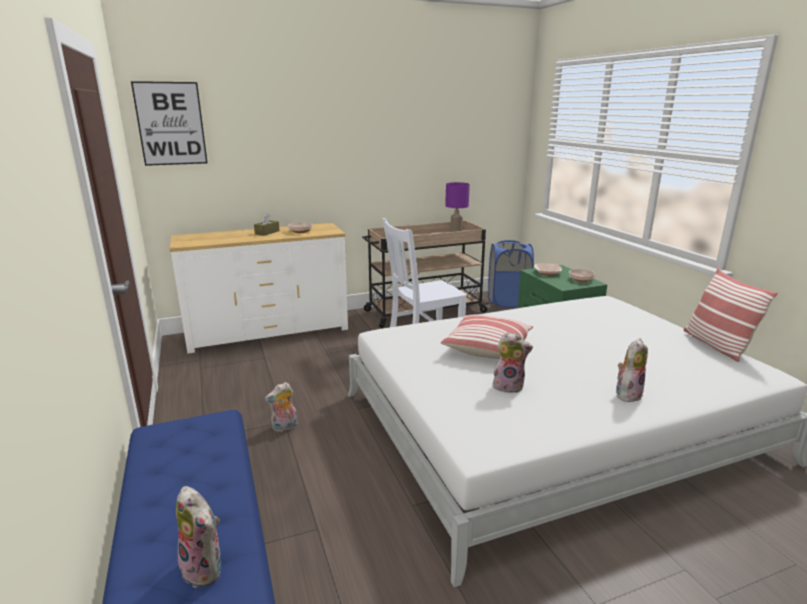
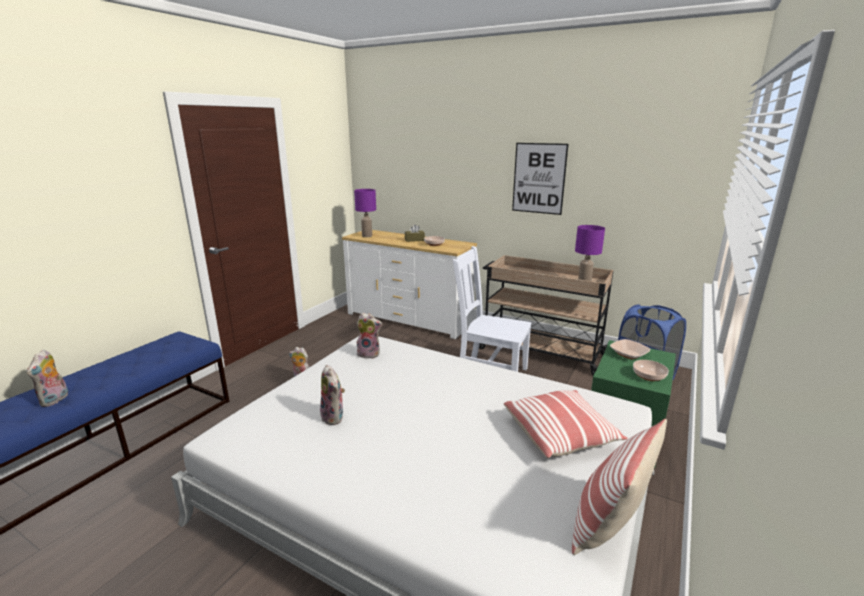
camera: 50 degrees right, 0 degrees up
picture [131,81,207,166] -> picture moved to [512,143,568,215]
pillow [441,315,533,359] -> pillow moved to [504,390,628,458]
plush toy [616,338,648,402] -> plush toy moved to [357,313,382,359]
none -> purple table lamp [354,189,376,237]

